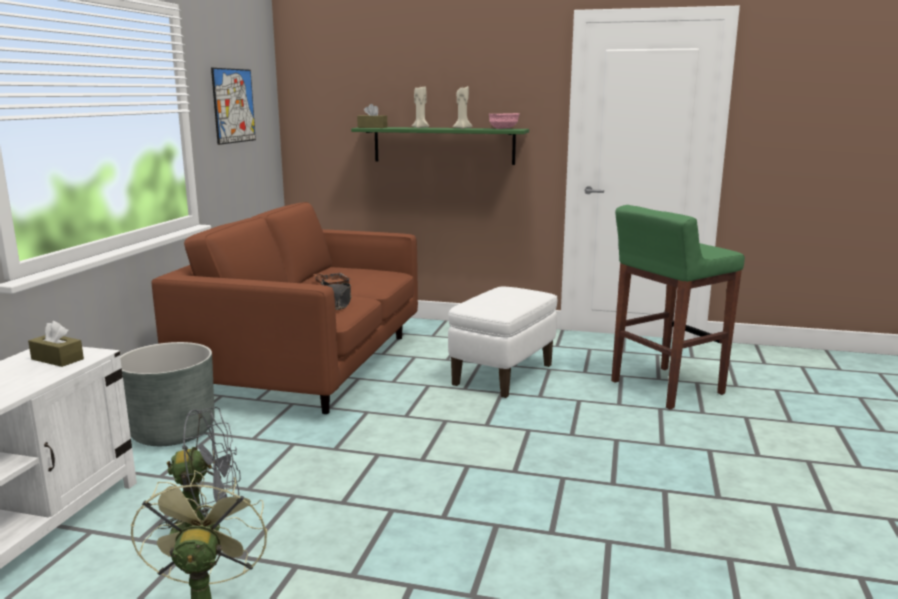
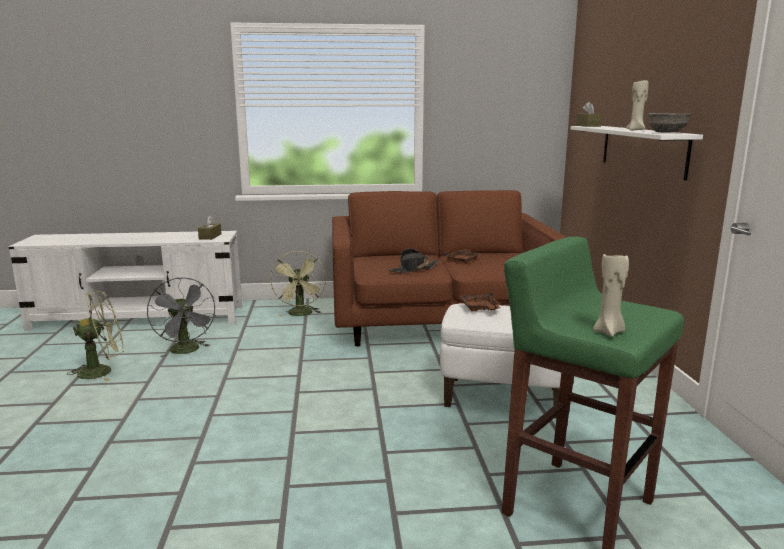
camera: 70 degrees right, 0 degrees up
grey planter [120,342,214,446] -> green fan [270,251,326,316]
picture [211,68,256,145] -> none
green shelf [351,127,529,165] -> white shelf [571,126,703,181]
beige candle [412,86,429,128] -> beige candle moved to [593,251,629,337]
pink bowl [489,113,520,129] -> grey bowl [648,113,691,133]
none -> brown tray [460,292,501,311]

